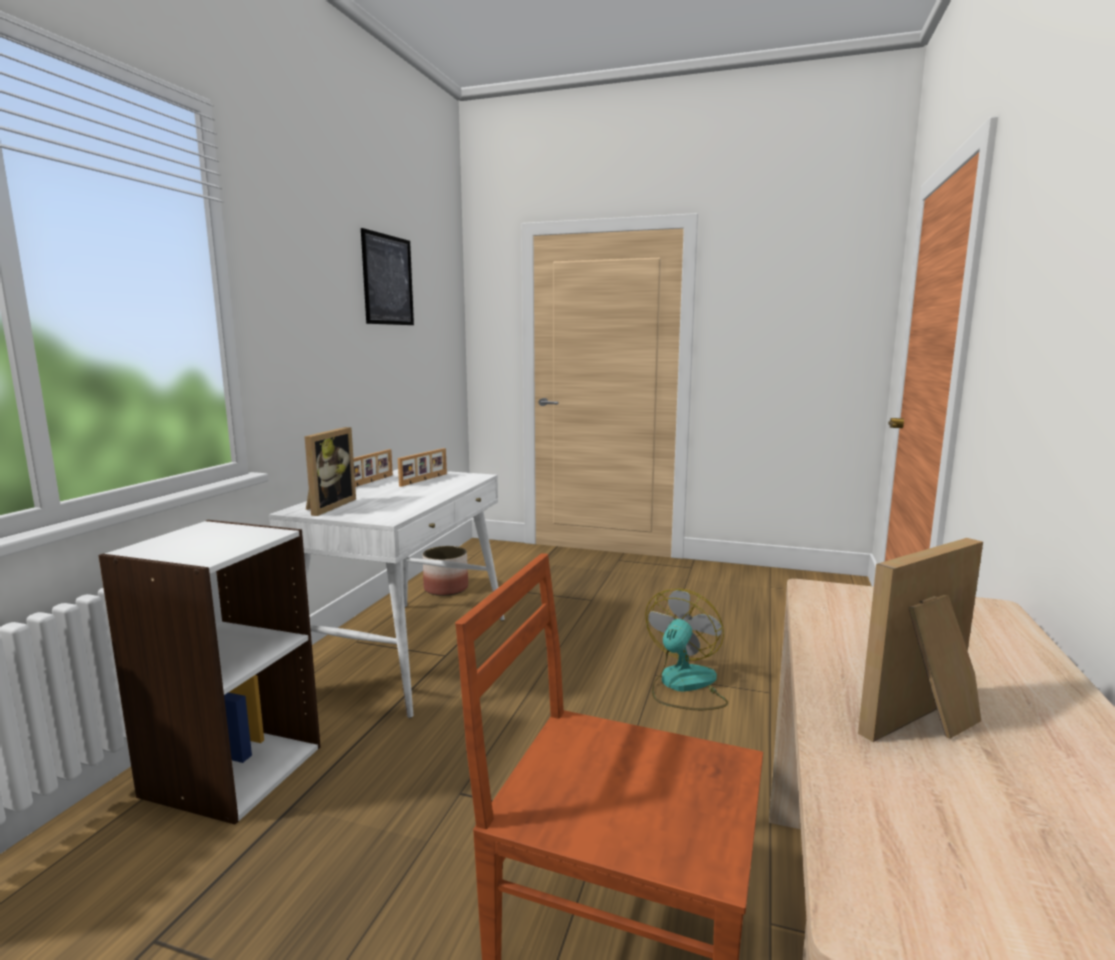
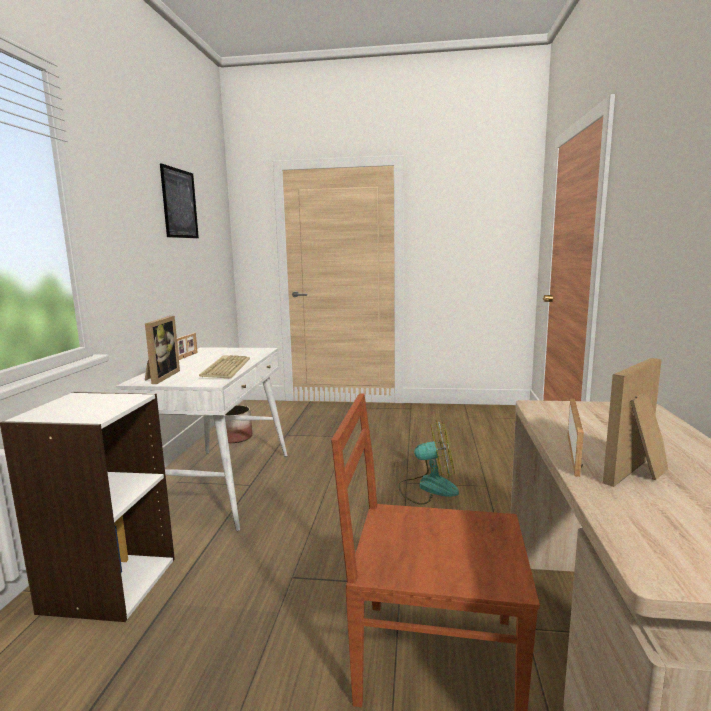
camera: 10 degrees left, 0 degrees up
picture frame [398,448,447,487] -> picture frame moved to [568,398,584,477]
fan [645,589,728,710] -> fan turned 75 degrees clockwise [398,420,459,505]
none -> keyboard [199,355,250,379]

